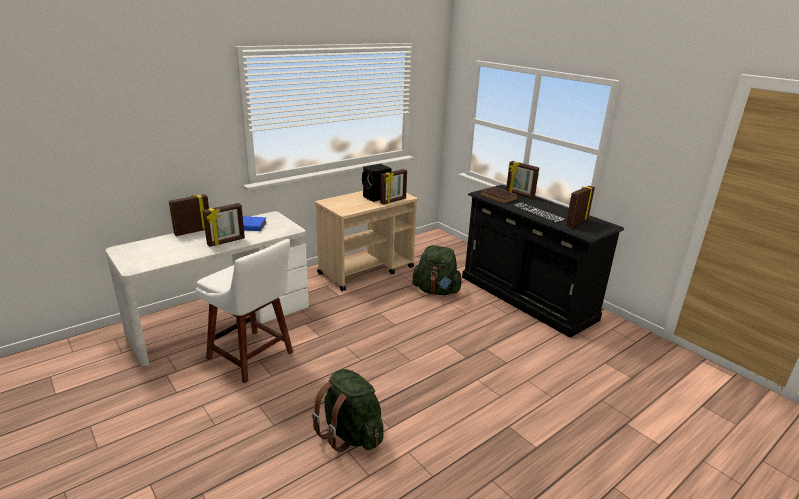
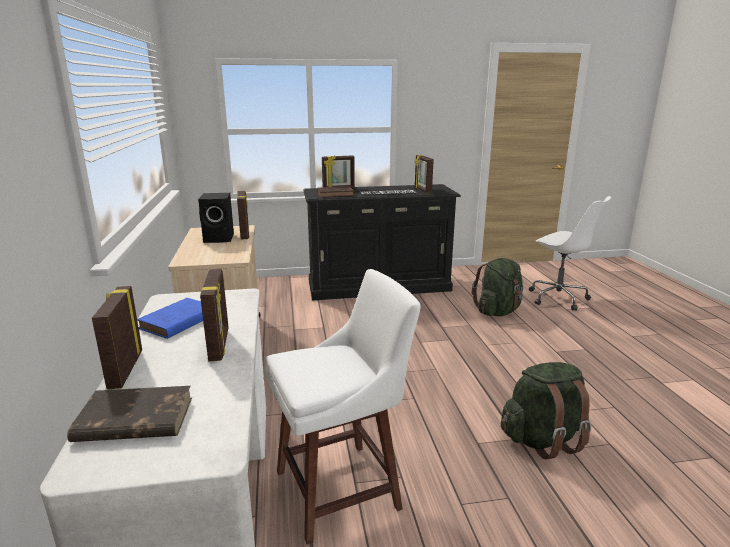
camera: 60 degrees left, 5 degrees down
green backpack [412,245,463,295] -> green backpack moved to [472,258,523,316]
none -> brown book [67,386,192,442]
none -> white office chair [528,196,611,310]

